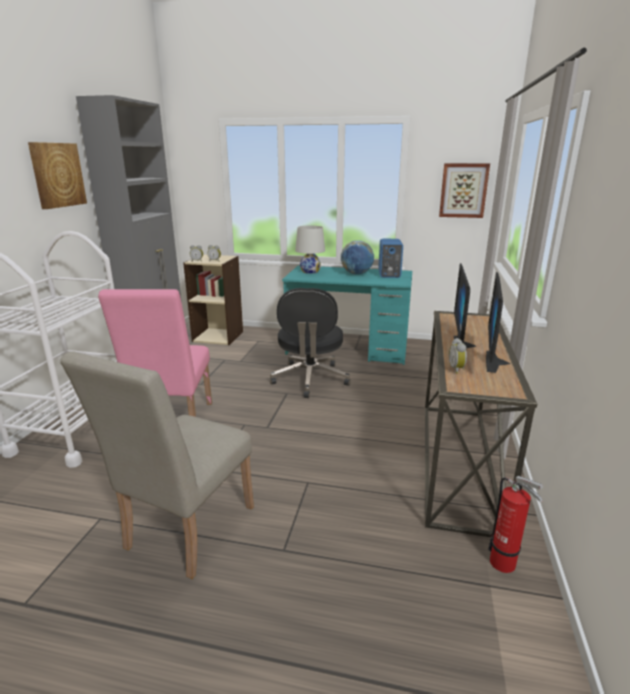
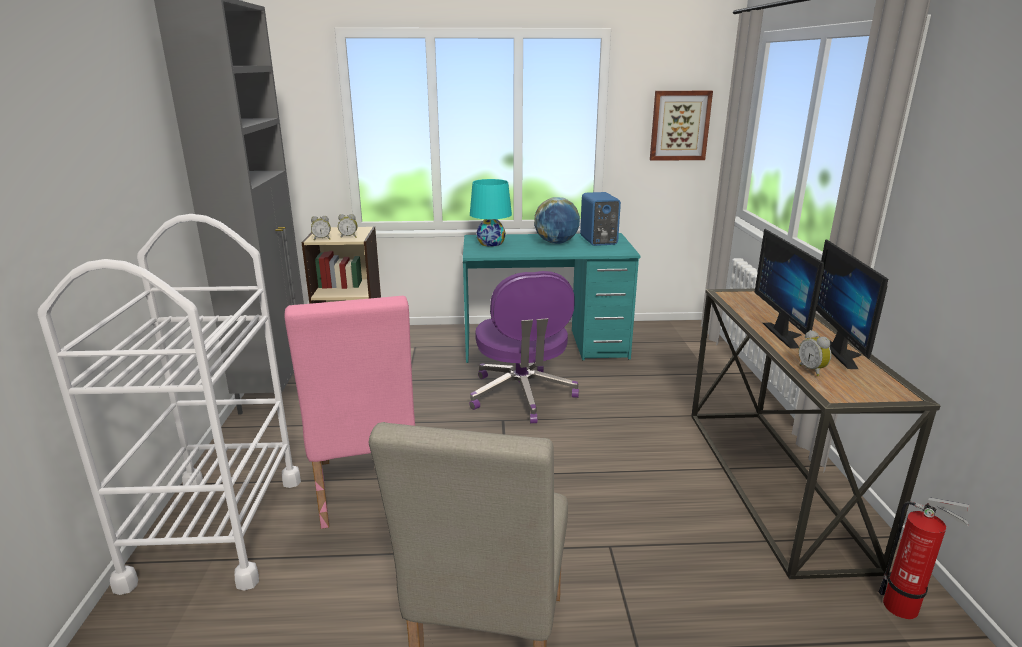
camera: 15 degrees left, 0 degrees up
picture [28,142,87,209] -> none
black office chair [270,288,350,398] -> purple office chair [469,271,579,423]
white table lamp [295,225,325,274] -> turquoise table lamp [470,179,512,247]

